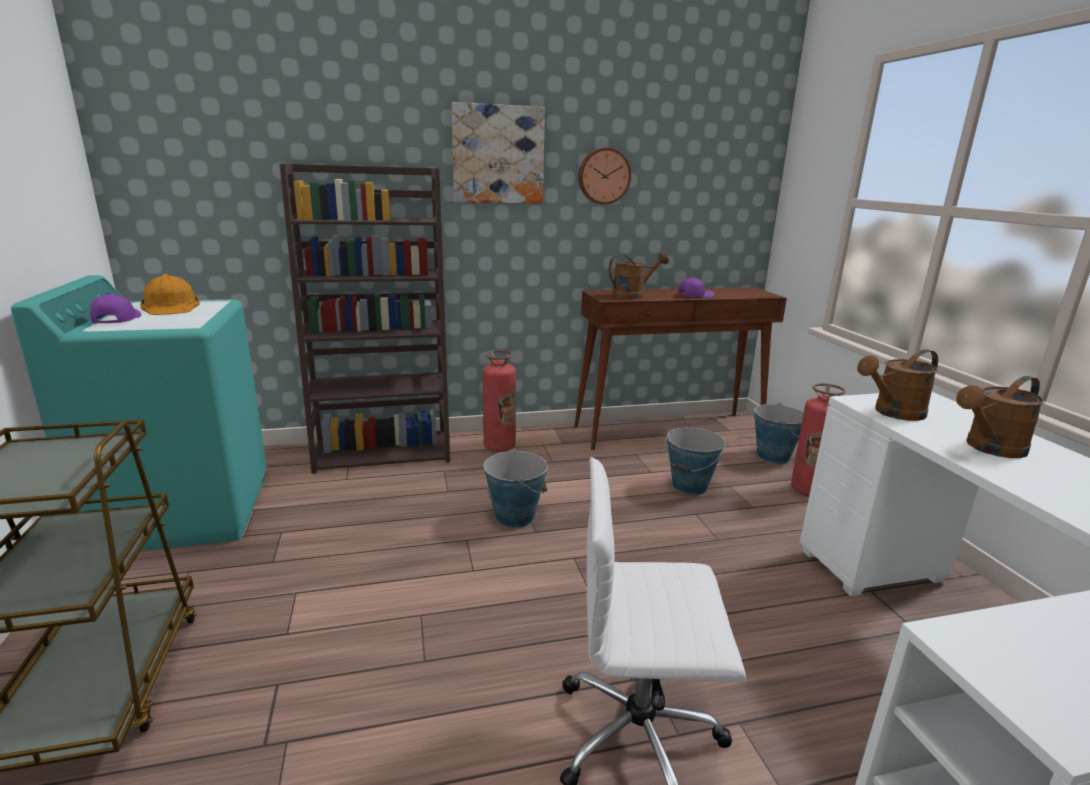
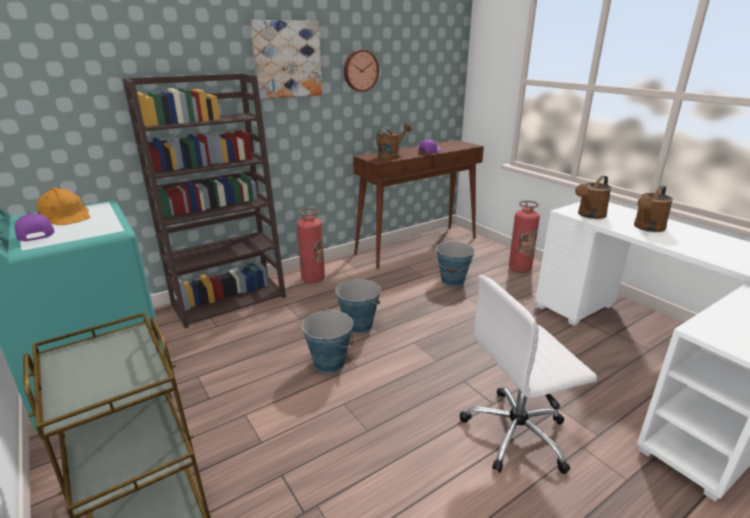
camera: 20 degrees left, 5 degrees up
bucket [754,403,804,464] -> bucket moved to [302,309,353,373]

